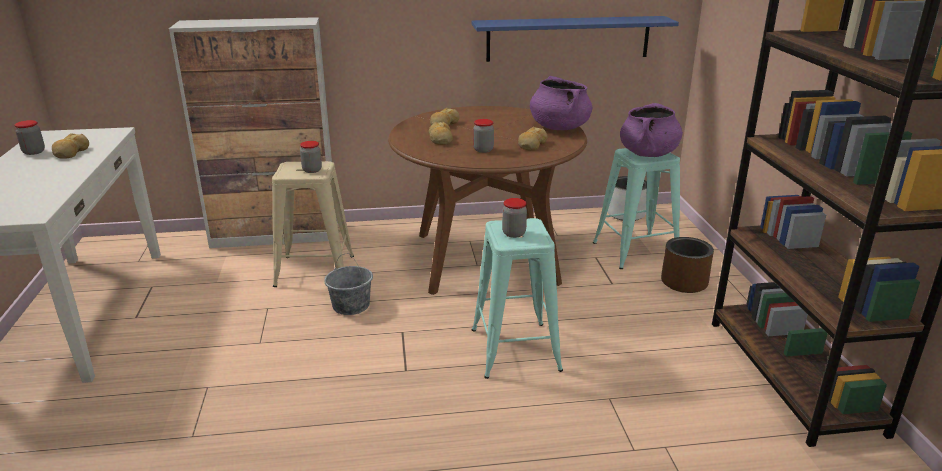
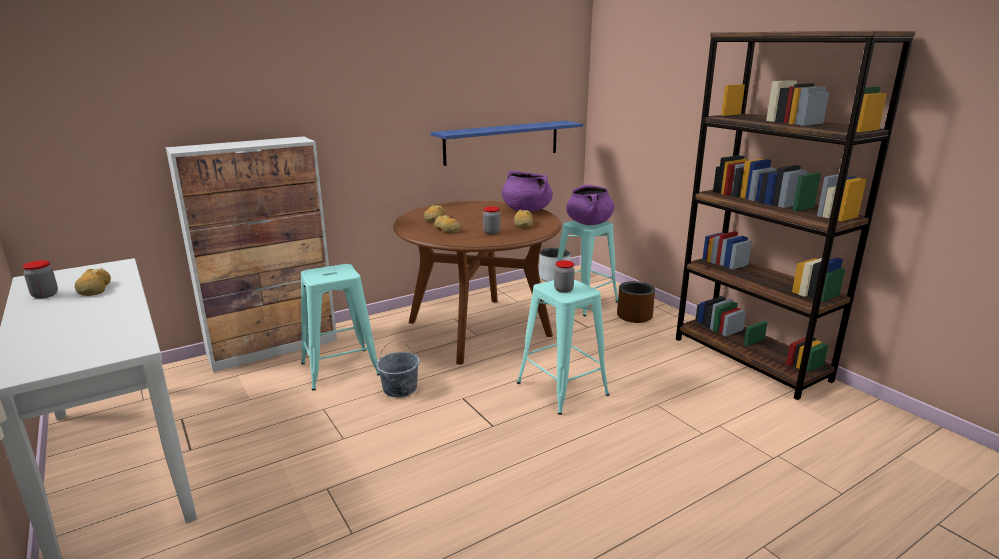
camera: 25 degrees left, 5 degrees down
beige stool [272,161,354,287] -> turquoise stool [301,264,380,390]
jar [300,141,322,173] -> none

